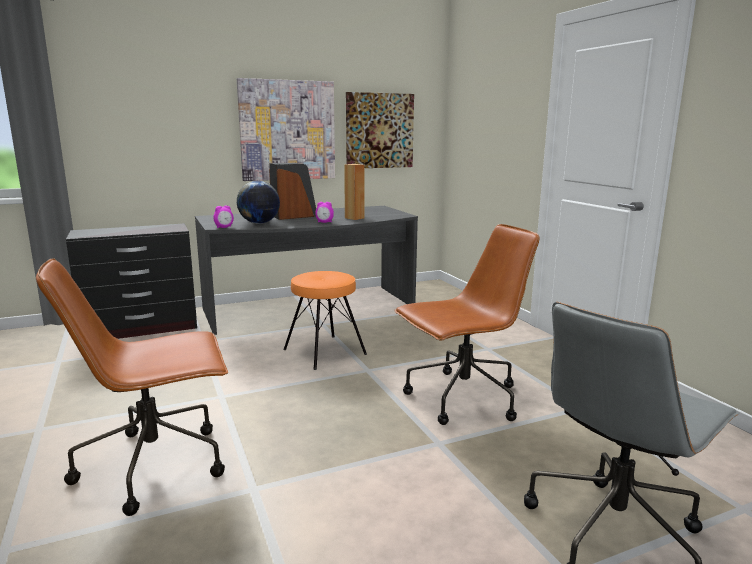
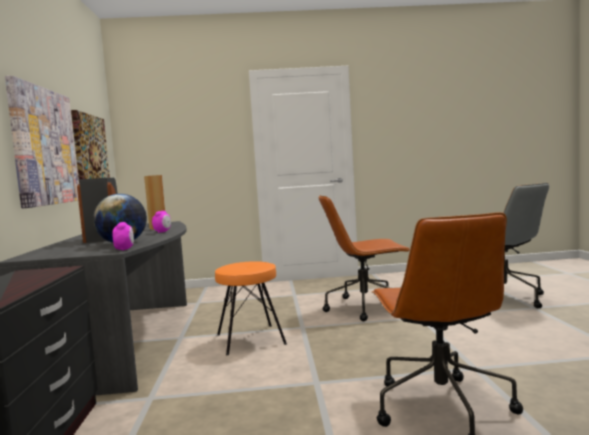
camera: 70 degrees left, 10 degrees down
brown office chair [394,224,540,425] -> brown office chair turned 90 degrees counterclockwise [319,195,410,321]

